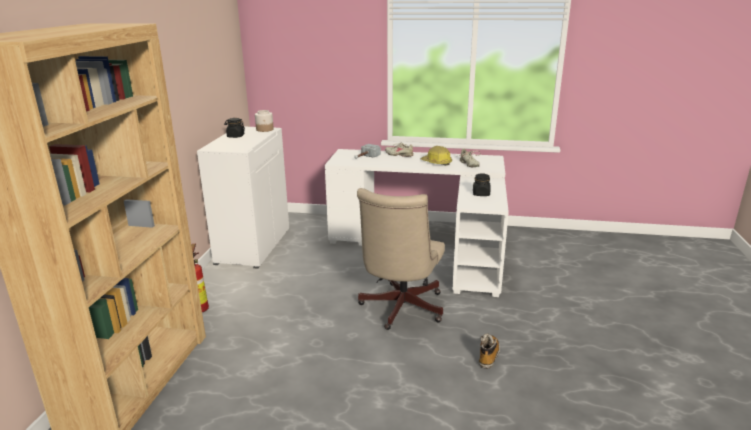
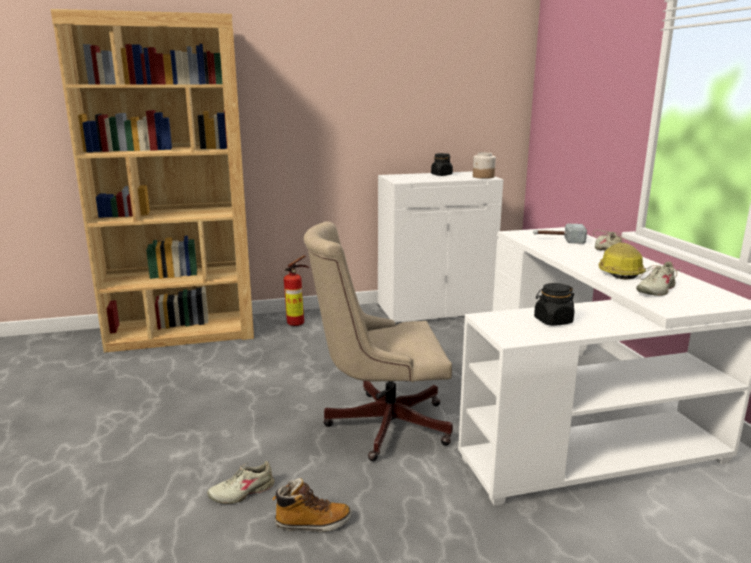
camera: 65 degrees right, 5 degrees down
none -> beige shoe [207,461,274,504]

